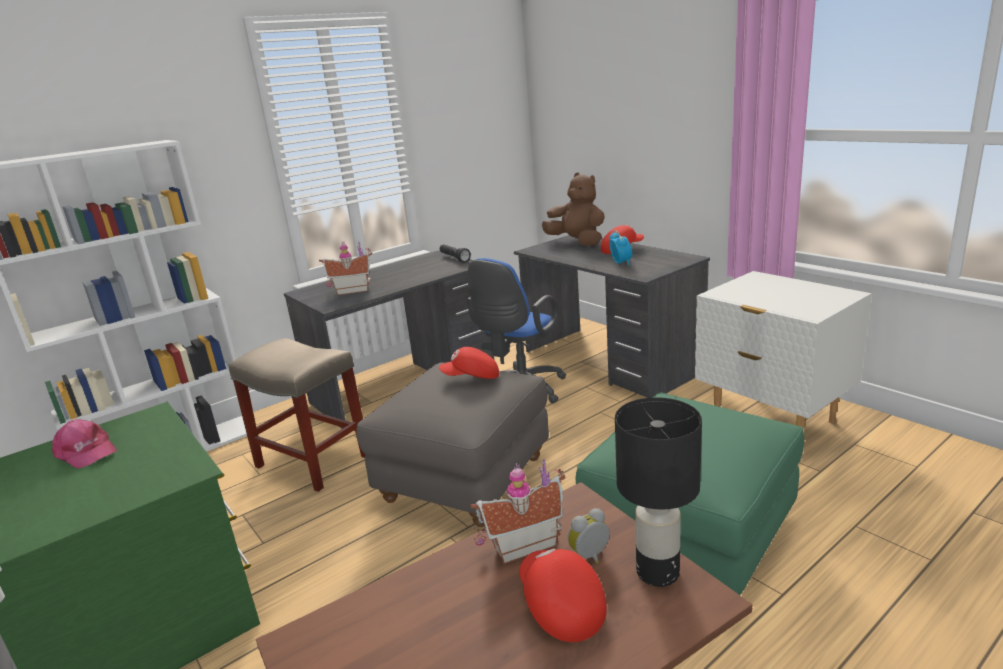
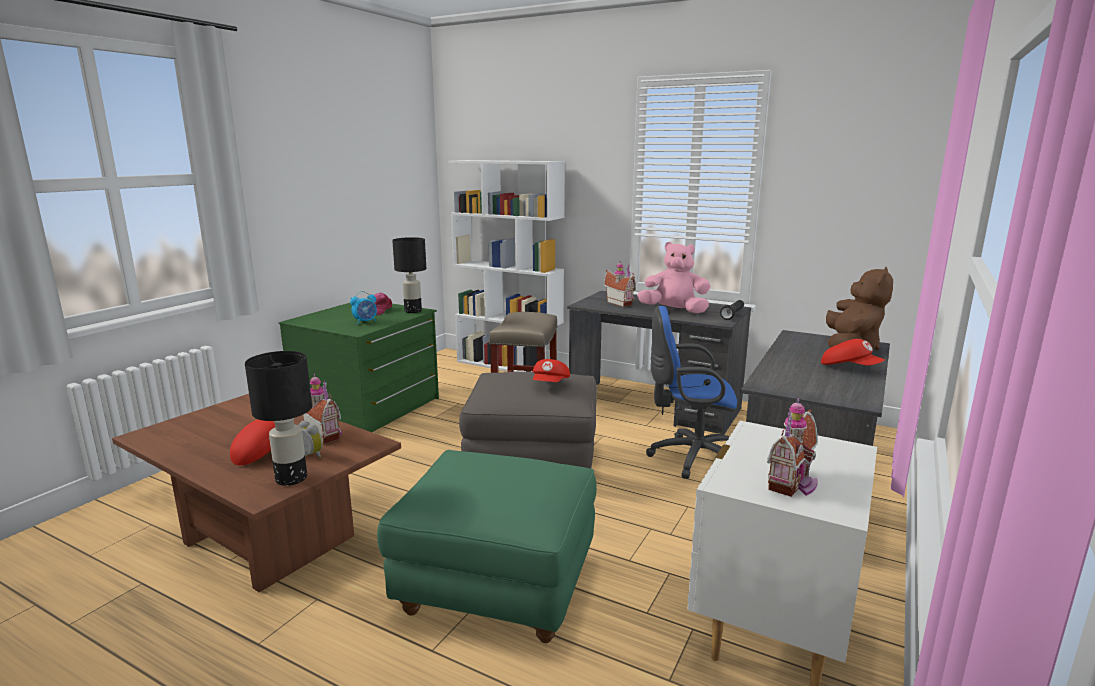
camera: 65 degrees right, 5 degrees down
red cap [439,347,499,379] -> red cap turned 135 degrees counterclockwise [533,359,570,382]
alarm clock [609,230,632,266] -> alarm clock moved to [350,291,377,325]
none -> black table lamp [392,237,426,313]
none -> pink plush toy [637,242,710,314]
none -> toy house [767,397,818,497]

